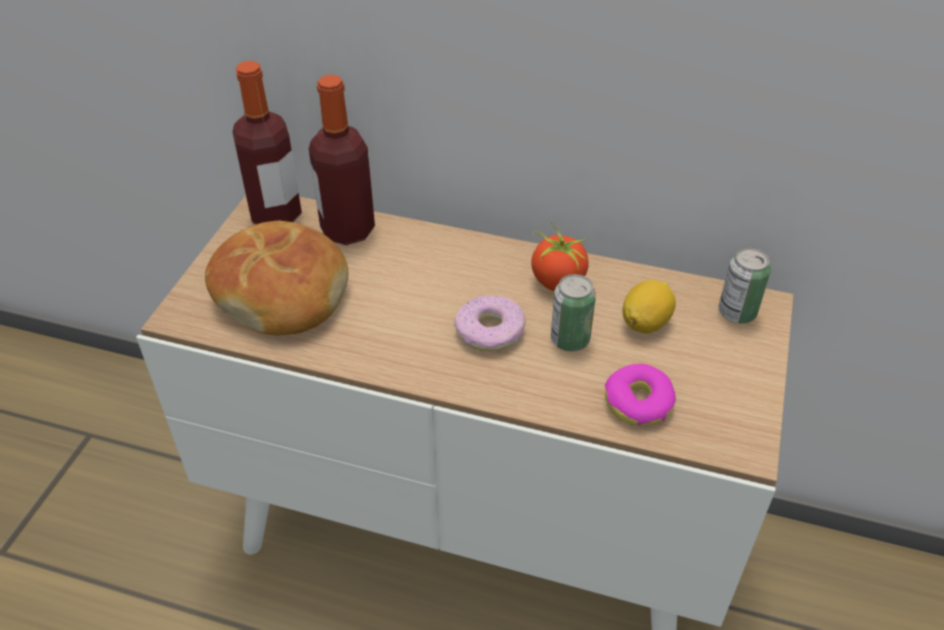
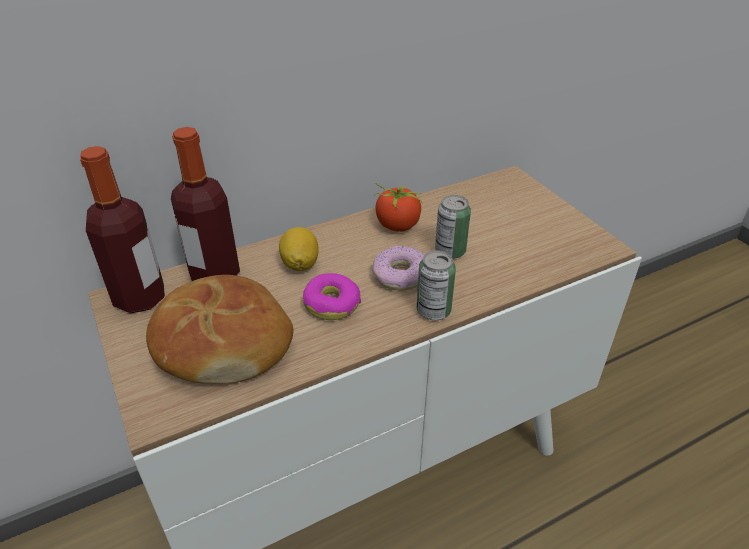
camera: 45 degrees left, 5 degrees down
donut [605,364,676,426] -> donut moved to [303,273,361,320]
lemon [623,280,676,333] -> lemon moved to [279,227,319,271]
can [719,248,771,324] -> can moved to [417,250,456,320]

